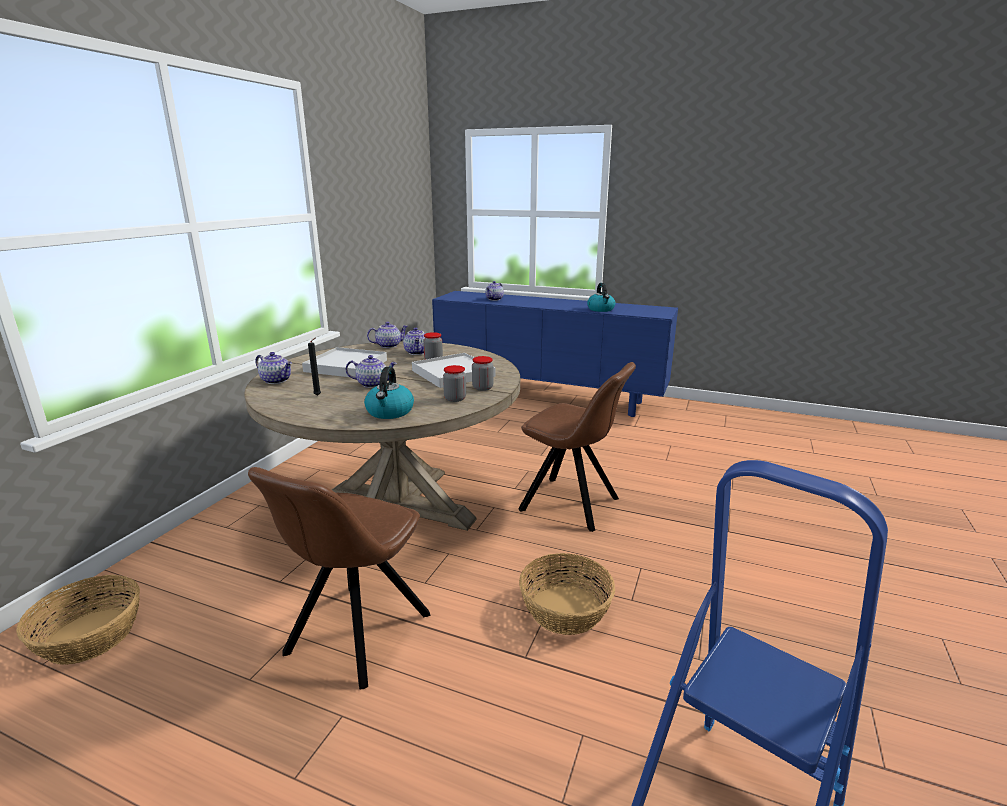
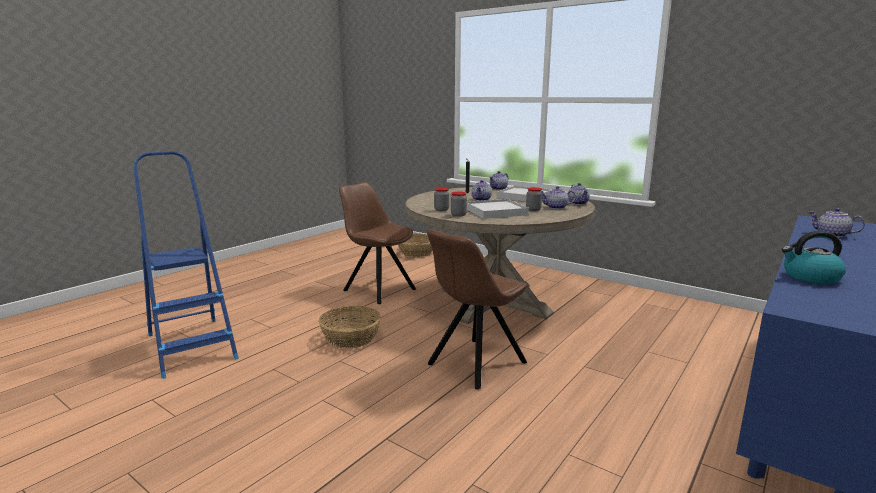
camera: 105 degrees right, 5 degrees down
kettle [364,367,414,419] -> none

